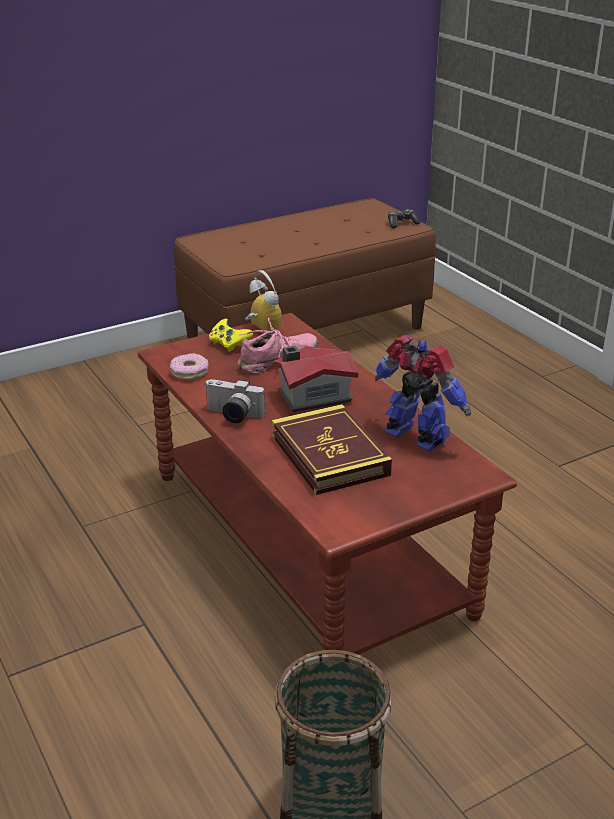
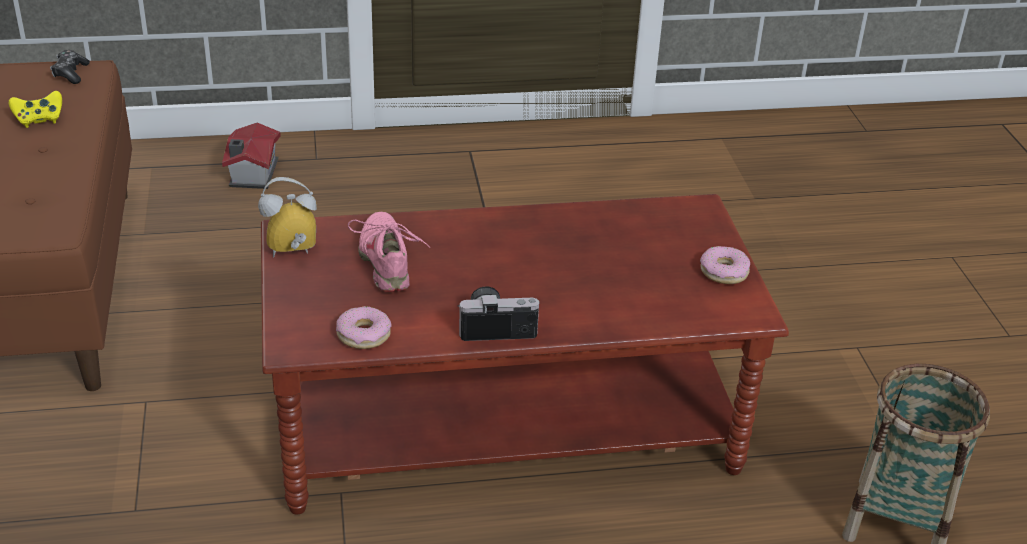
camera: 70 degrees left, 5 degrees up
camera [204,379,265,423] -> camera turned 135 degrees counterclockwise [458,286,540,341]
yellow game controller [209,319,253,352] -> yellow game controller moved to [9,91,62,128]
book [272,404,392,495] -> none
toy house [273,346,358,412] -> toy house moved to [222,123,281,189]
toy robot [375,335,471,451] -> none
none -> donut [700,246,750,284]

